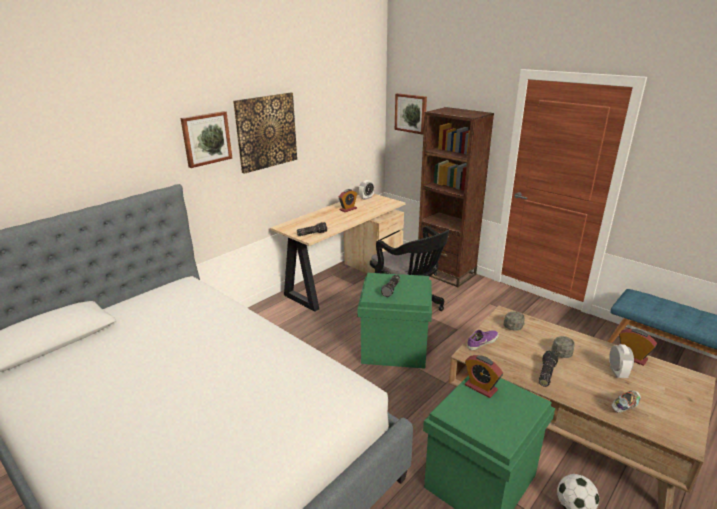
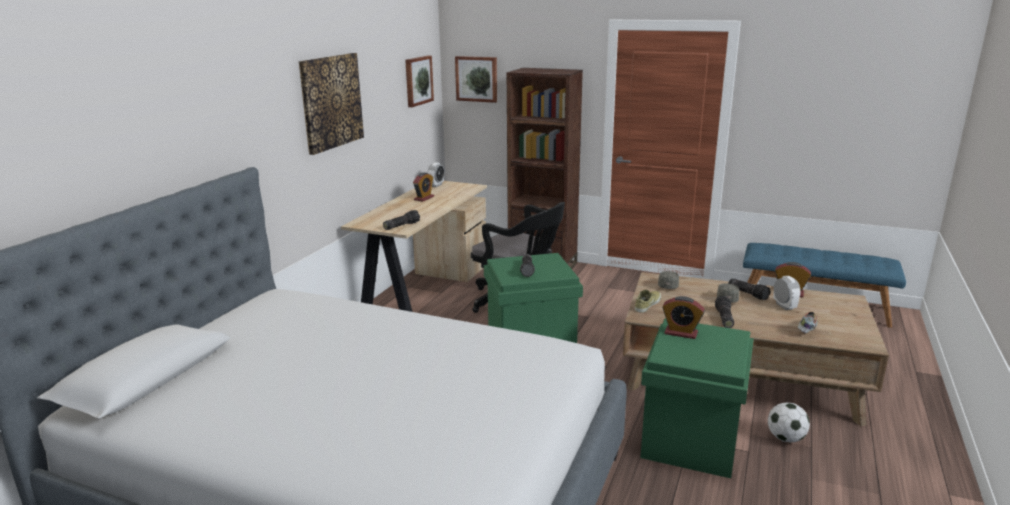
camera: 20 degrees left, 5 degrees down
picture [181,111,232,168] -> picture moved to [405,55,434,107]
purple shoe [467,330,499,350] -> beige shoe [635,289,661,313]
none -> flashlight [728,278,771,300]

